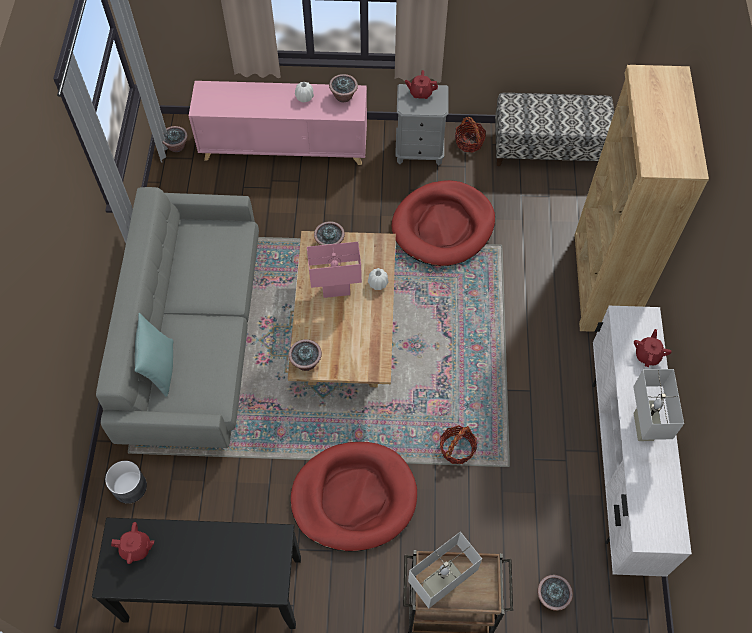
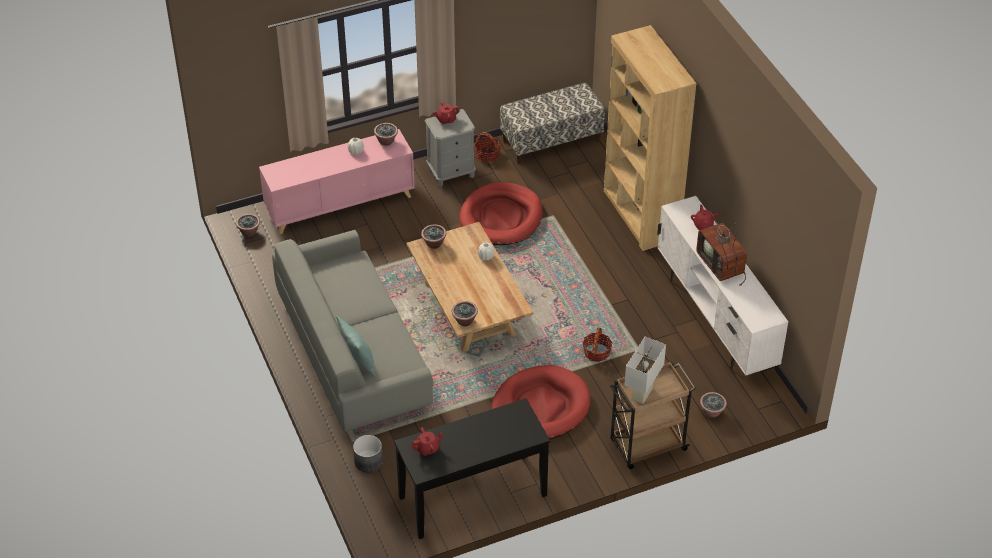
camera: 25 degrees left, 15 degrees down
pink table lamp [307,242,362,298] -> none
white table lamp [633,369,684,441] -> television [696,210,747,286]

